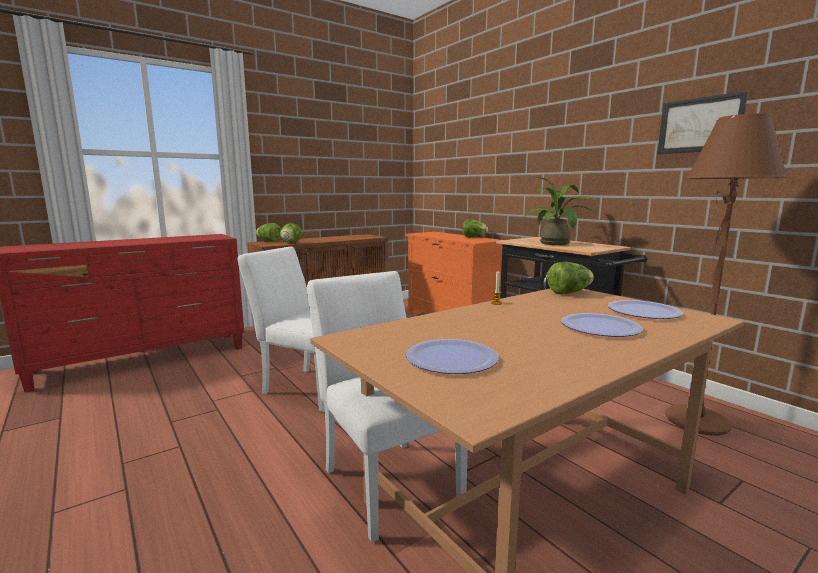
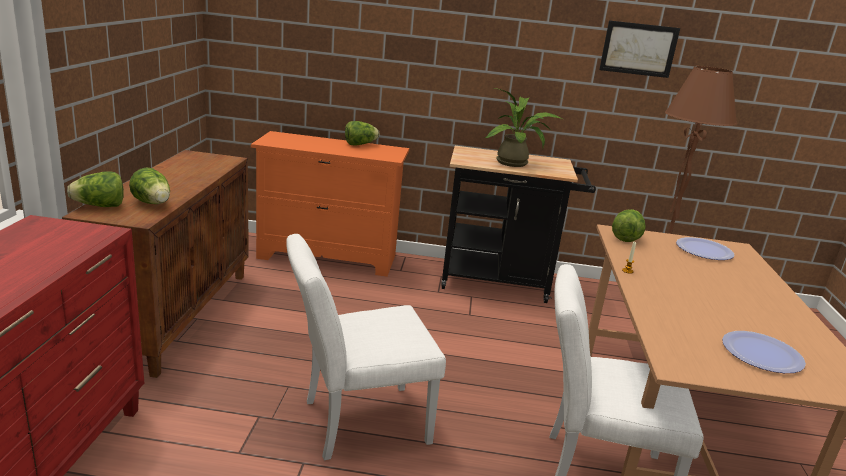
camera: 50 degrees left, 10 degrees up
plate [561,313,643,337] -> none

